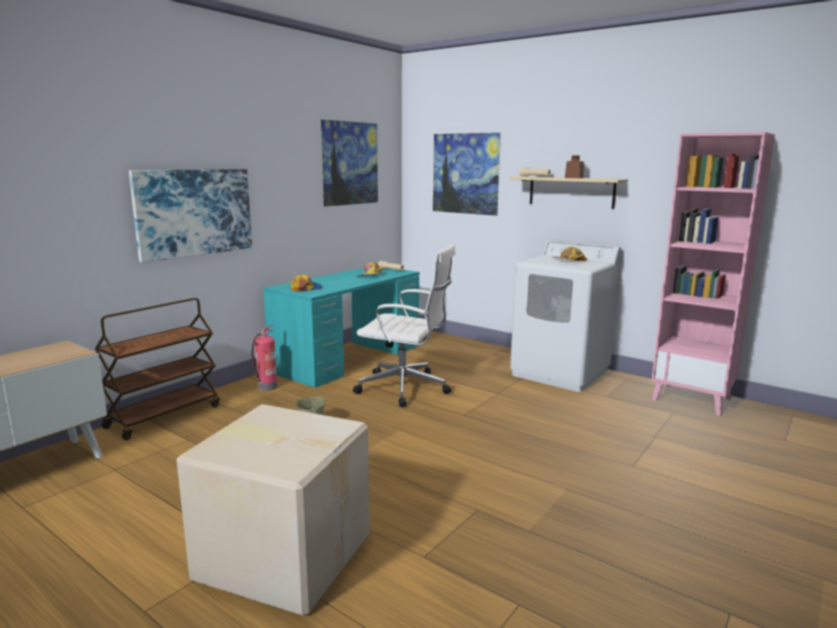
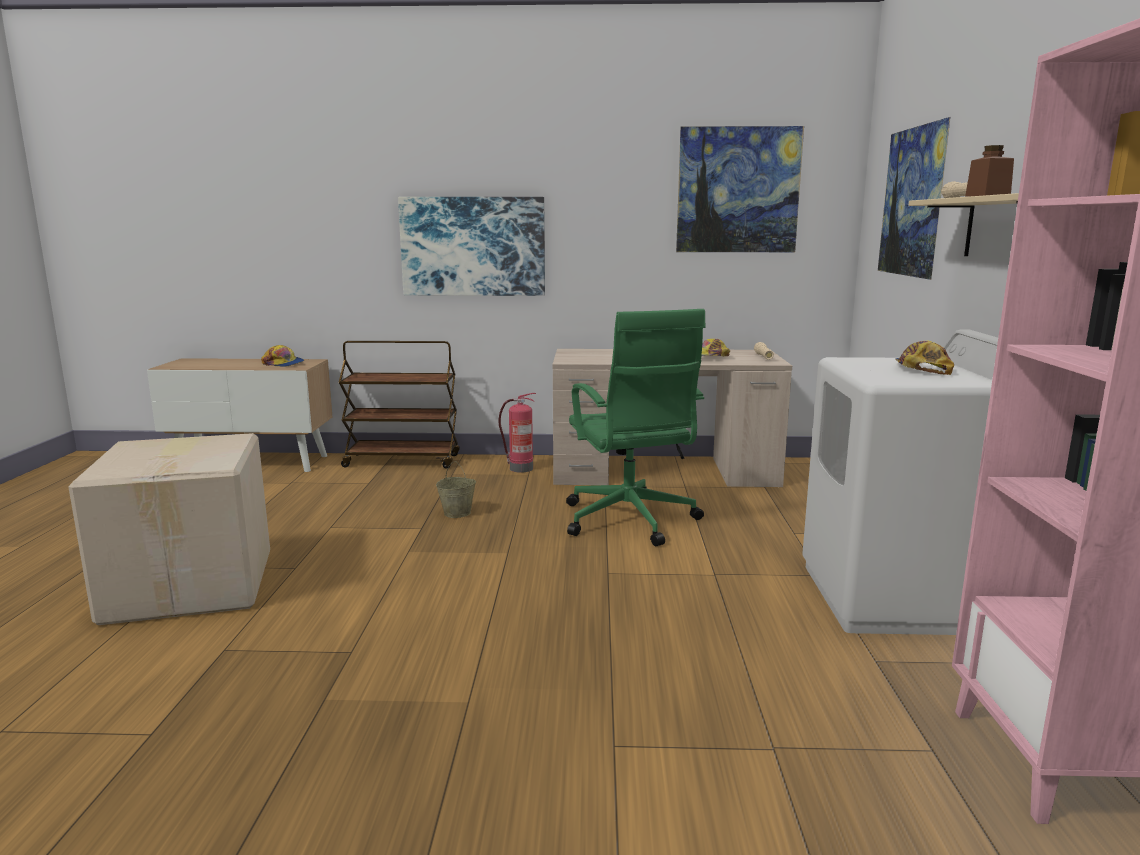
camera: 55 degrees right, 0 degrees up
turquoise desk [263,268,420,387] -> beige desk [552,349,792,487]
cap [290,275,322,291] -> cap moved to [261,345,304,367]
white office chair [353,244,456,407] -> green office chair [566,309,706,546]

